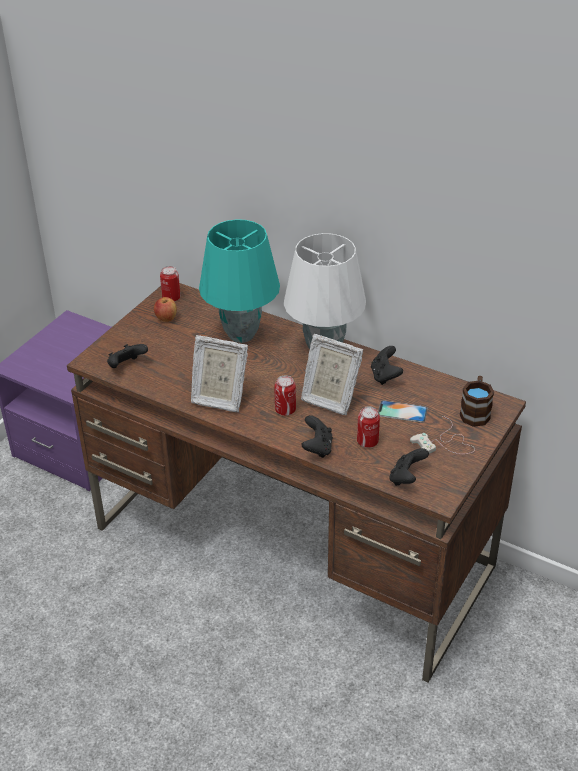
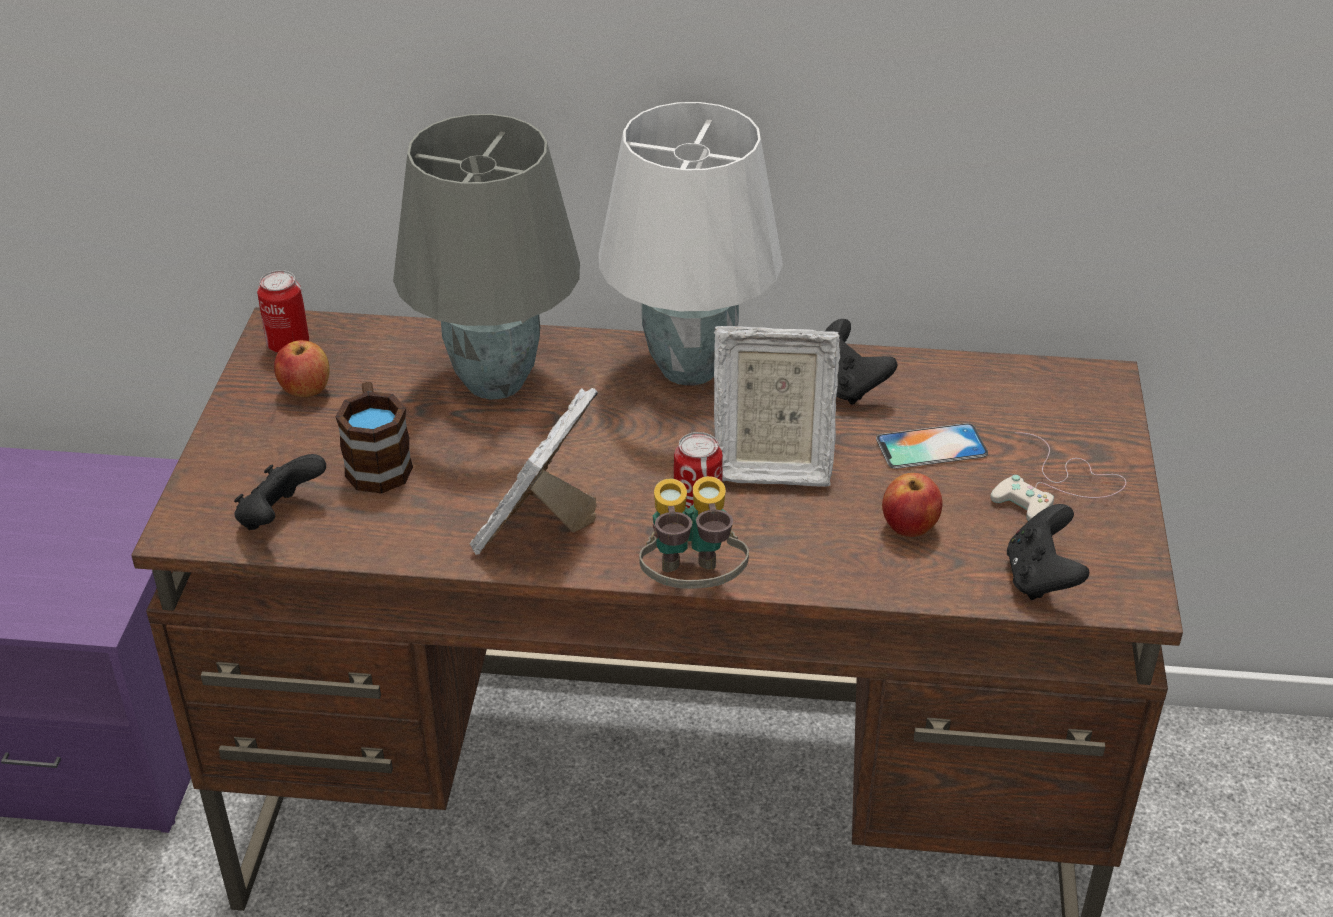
camera: 25 degrees left, 0 degrees up
picture frame [191,335,248,412] -> picture frame turned 120 degrees clockwise [470,387,598,555]
turquoise table lamp [199,219,280,343] -> grey table lamp [393,114,580,399]
black game controller [302,415,333,458] -> none
can [357,406,380,448] -> apple [882,473,943,537]
brown mug [460,376,494,427] -> brown mug moved to [336,382,413,493]
none -> binoculars [639,476,749,589]

